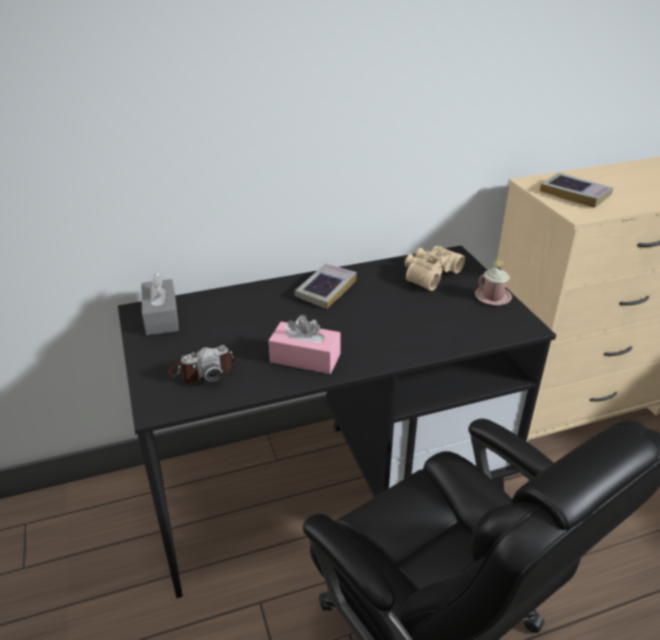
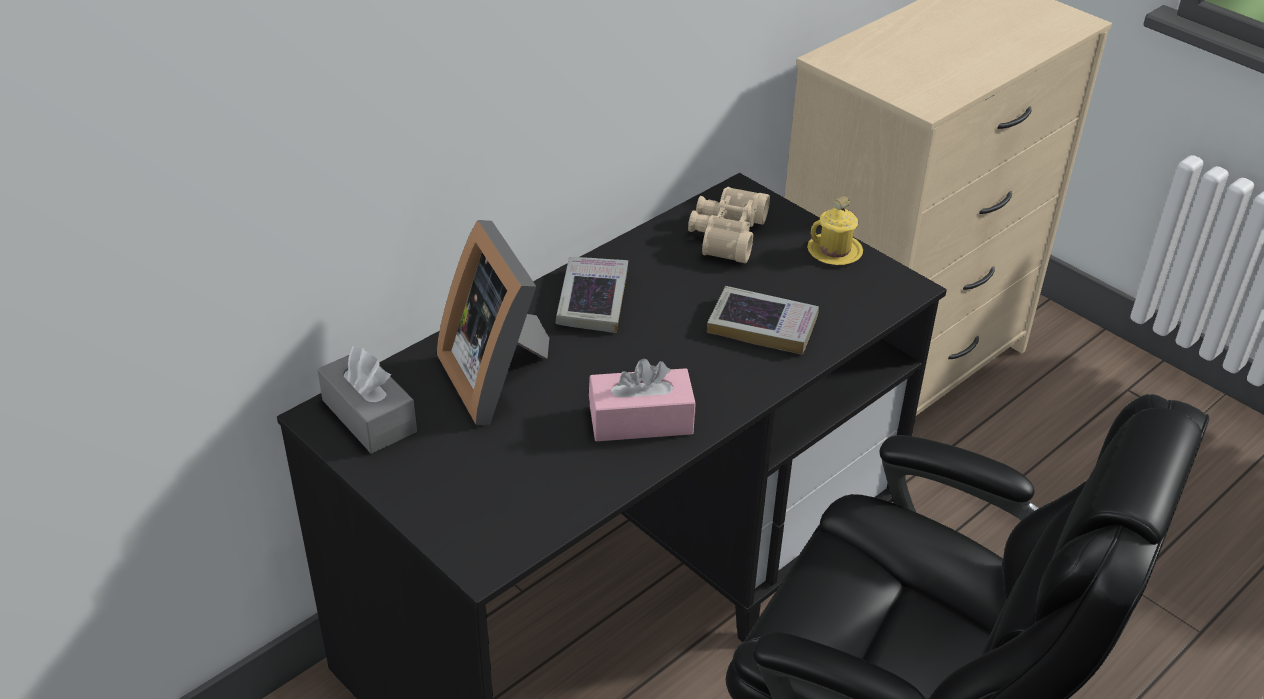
camera: 25 degrees left, 5 degrees up
camera [168,345,235,383] -> none
pink mug [475,260,512,305] -> yellow mug [807,196,863,265]
book [540,173,613,208] -> book moved to [707,286,819,355]
none -> picture frame [437,220,549,425]

